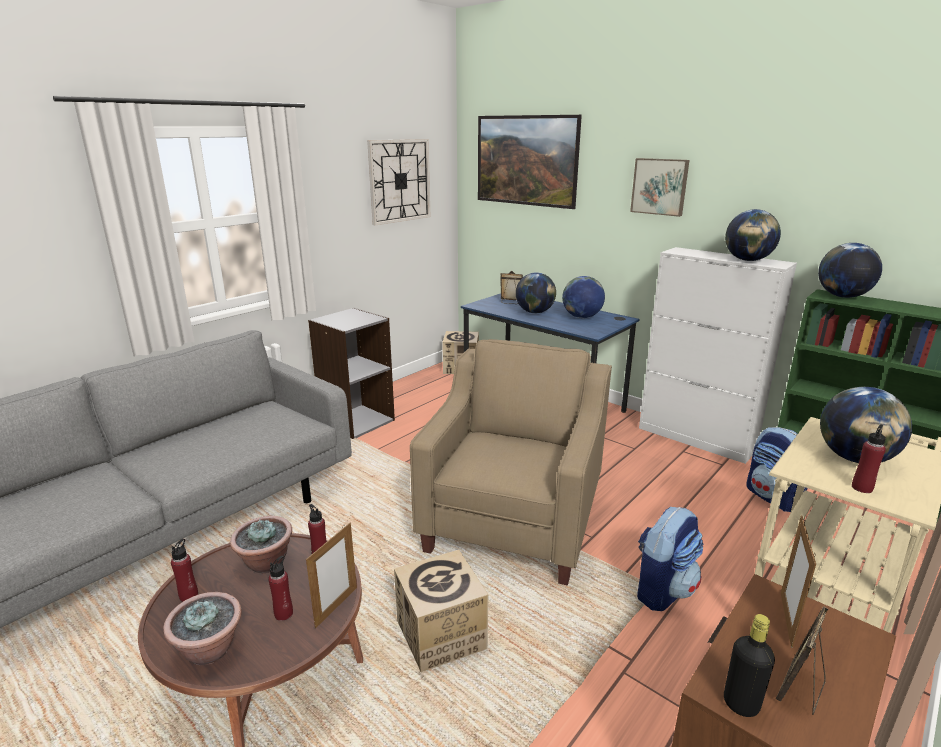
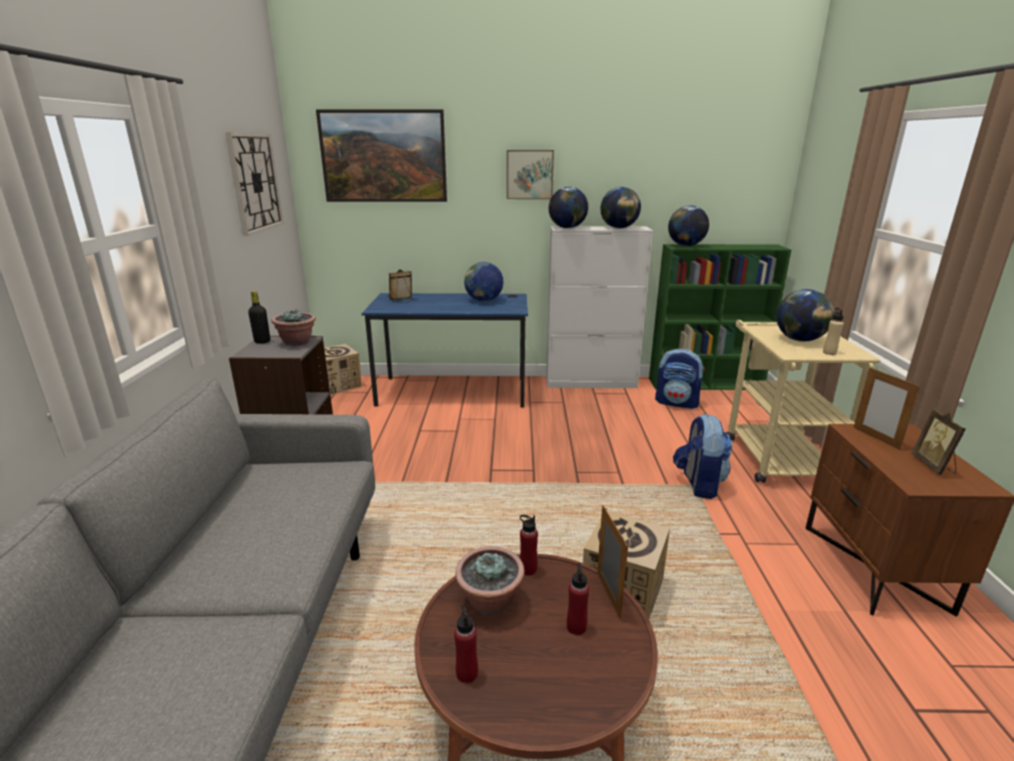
camera: 40 degrees left, 0 degrees up
potted plant [163,592,241,665] -> potted plant moved to [271,309,316,346]
beige armchair [410,339,612,586] -> none
globe [516,272,556,313] -> globe moved to [549,187,588,228]
black bottle [724,614,775,717] -> black bottle moved to [248,291,270,344]
red bottle [852,424,886,493] -> beige bottle [823,308,844,355]

